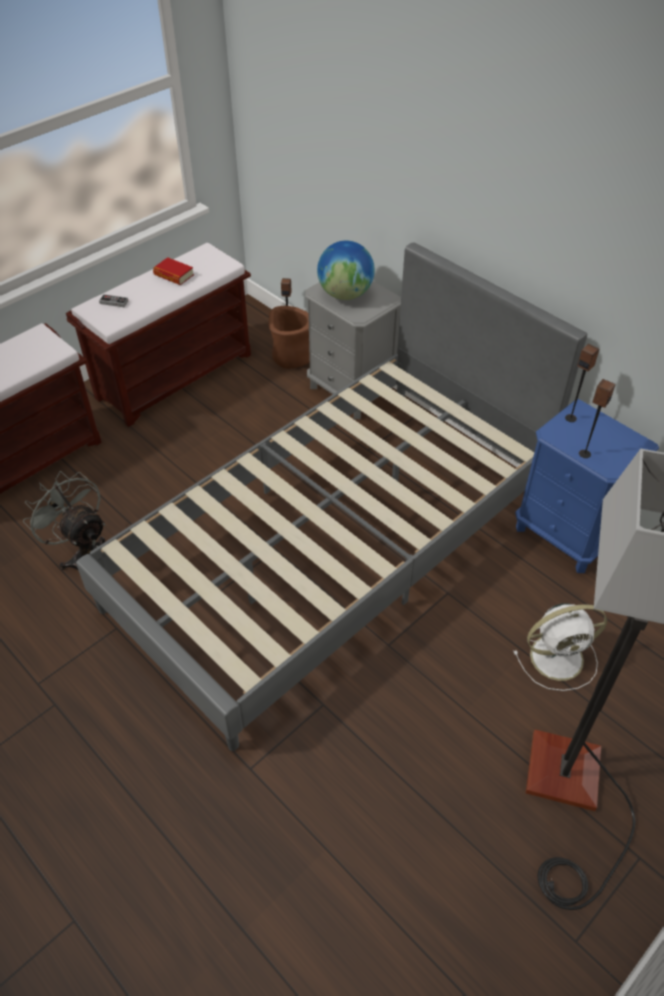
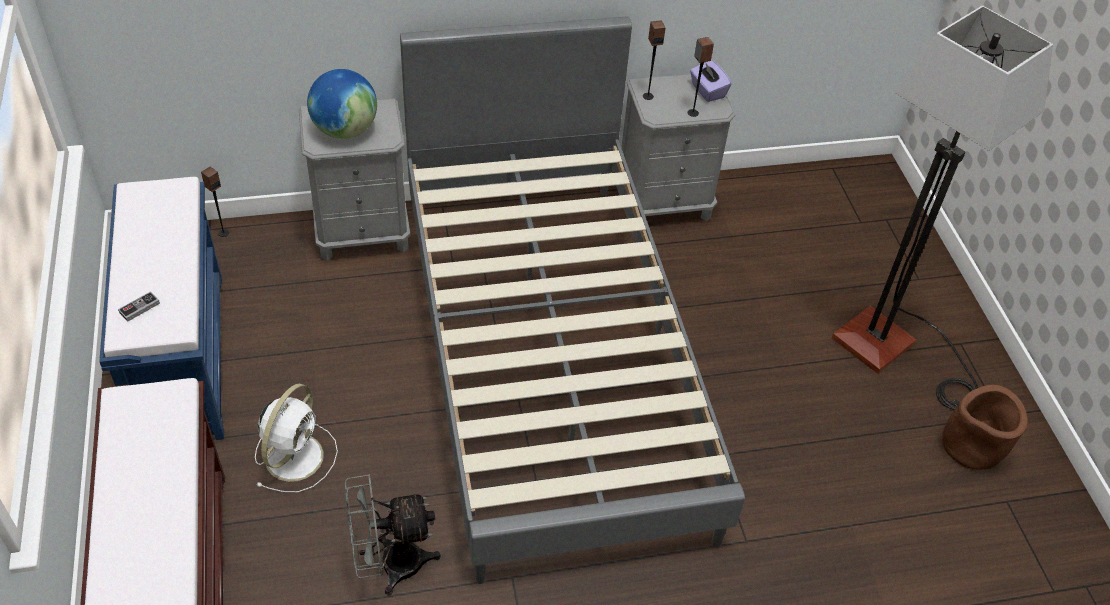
camera: 60 degrees left, 0 degrees up
brown bench [66,243,251,427] -> blue bench [99,177,224,440]
book [153,257,194,285] -> none
brown planter [269,306,310,369] -> brown planter moved to [942,385,1028,470]
white fan [513,603,607,691] -> white fan moved to [255,384,338,492]
blue nightstand [515,399,659,573] -> grey nightstand [621,74,735,221]
none -> purple tissue box [690,60,731,102]

